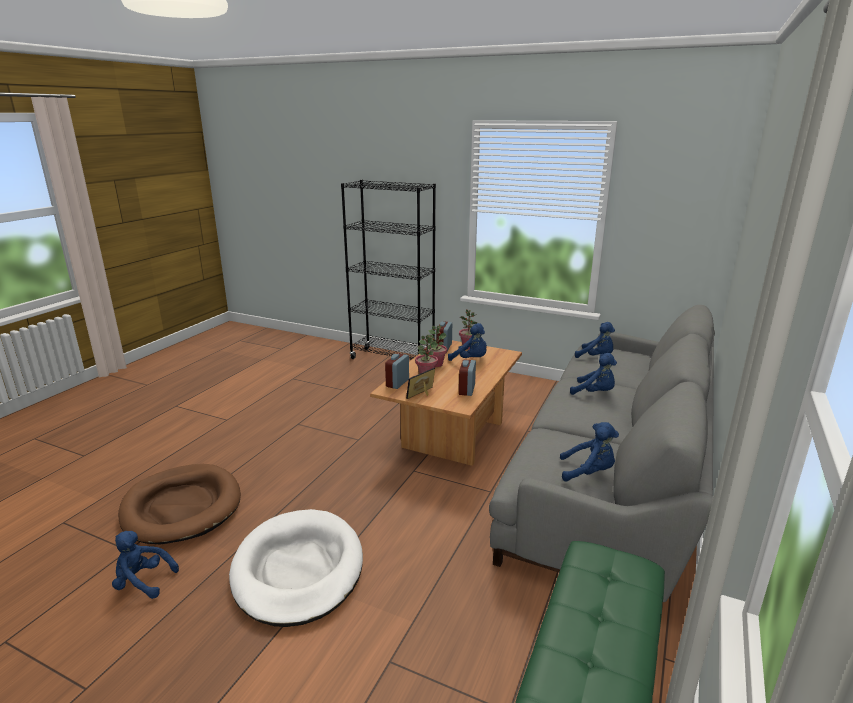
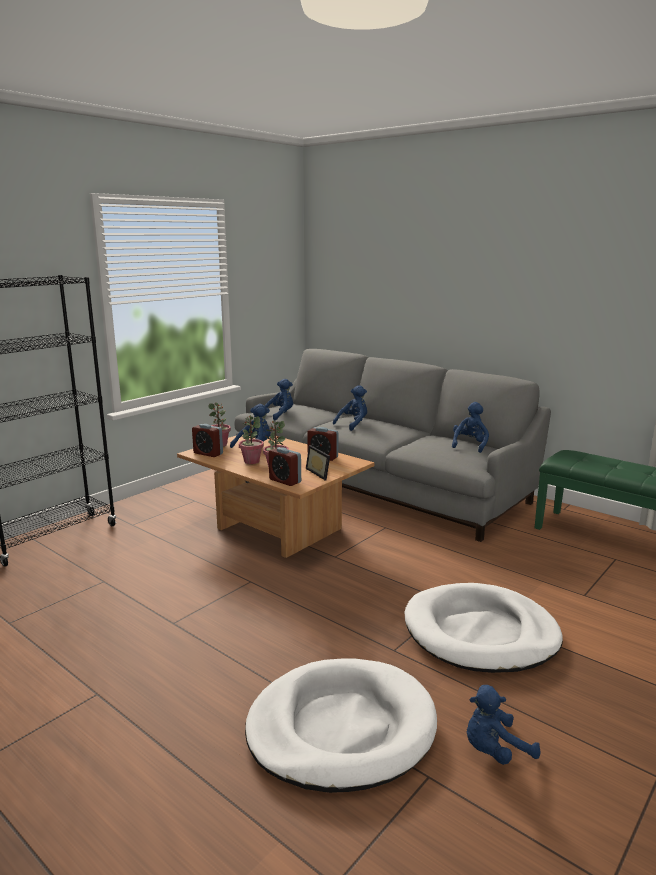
camera: 75 degrees left, 5 degrees down
blue plush toy [112,531,179,599] -> blue plush toy turned 45 degrees clockwise [467,685,541,765]
brown dog bed [118,464,241,544] -> white dog bed [245,659,437,793]

